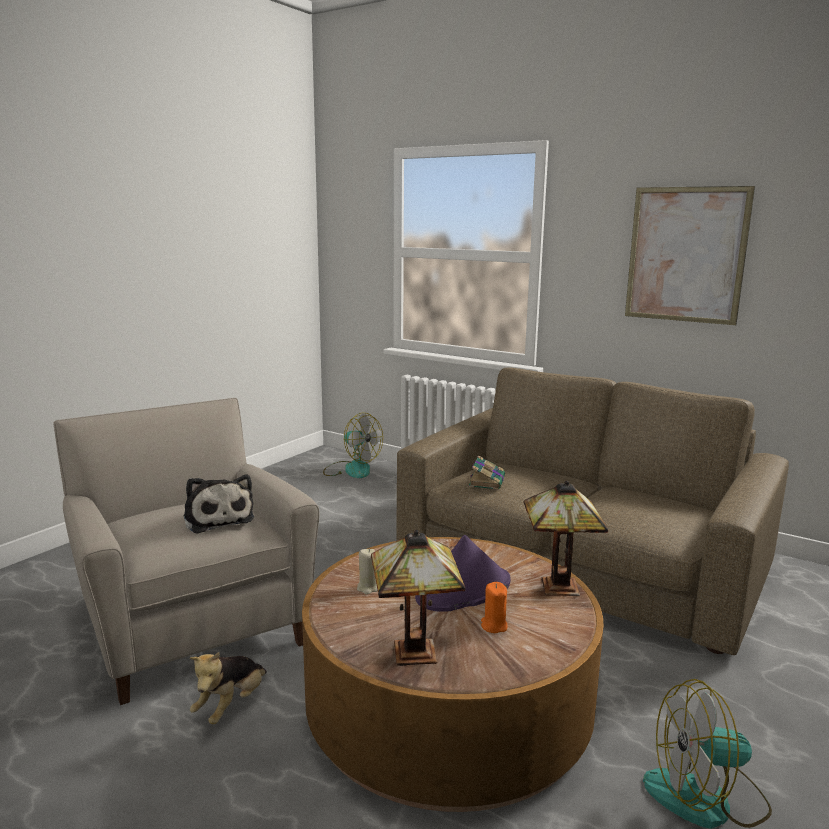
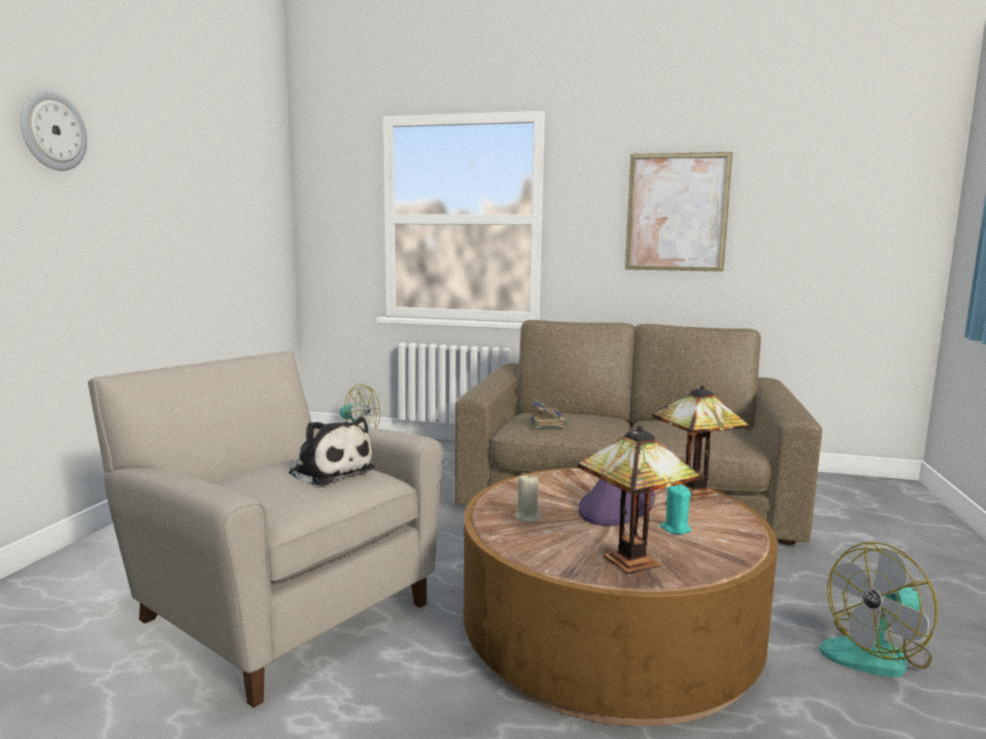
camera: 20 degrees left, 5 degrees down
plush toy [190,652,267,724] -> none
orange candle [481,582,508,633] -> turquoise candle [660,484,691,534]
none -> wall clock [20,91,87,171]

